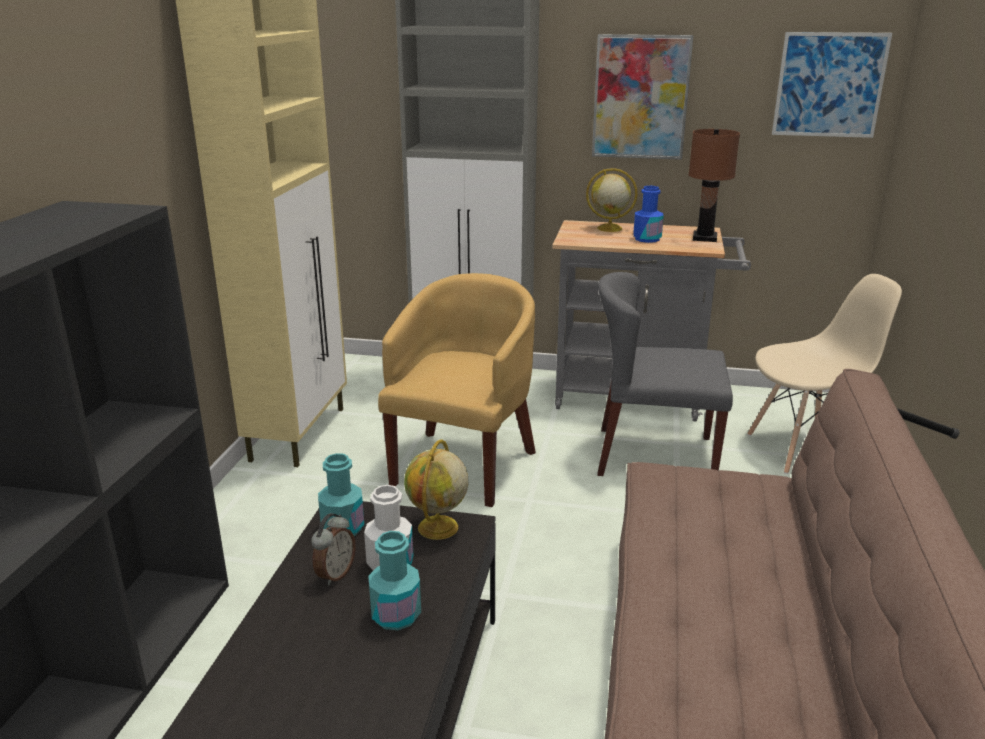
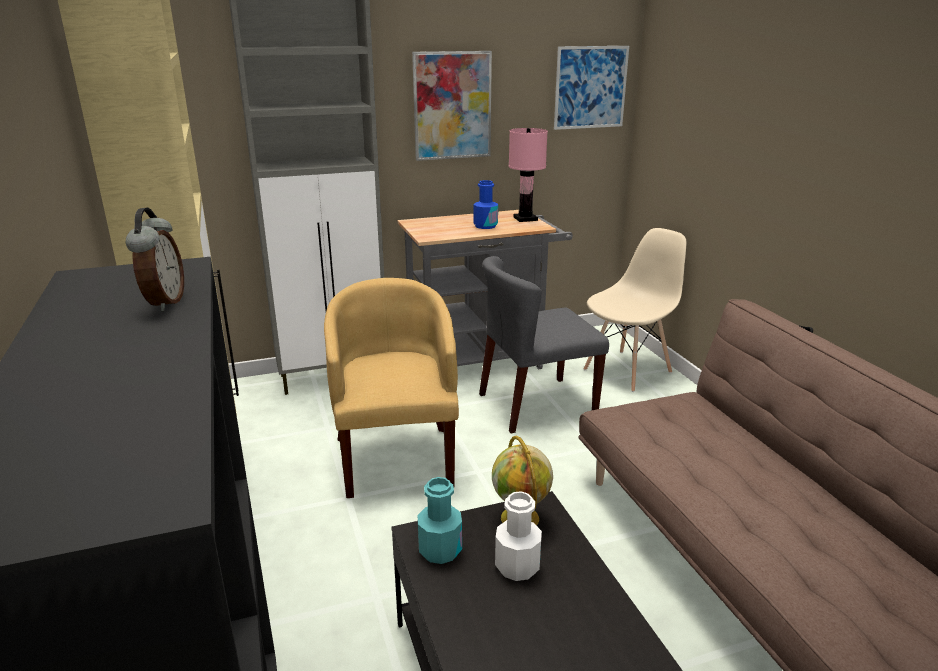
camera: 30 degrees left, 0 degrees up
alarm clock [311,513,356,585] -> alarm clock moved to [126,208,184,311]
turquoise bottle [368,531,421,630] -> none
globe [586,168,638,232] -> none
brown table lamp [689,129,740,242] -> pink table lamp [509,128,548,222]

